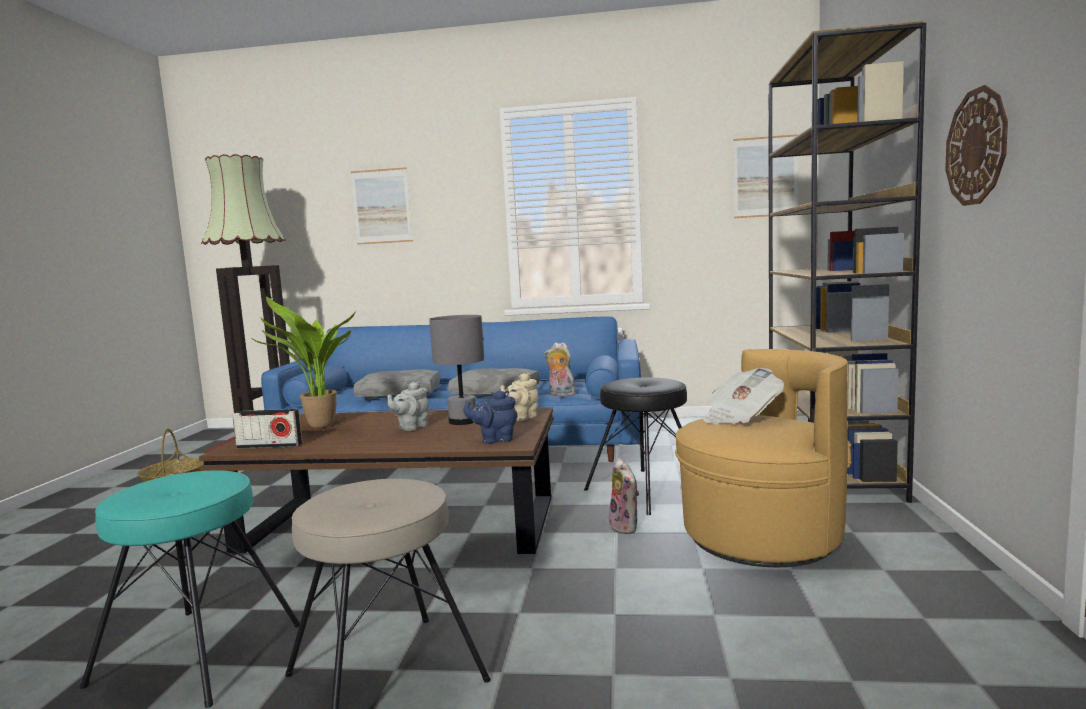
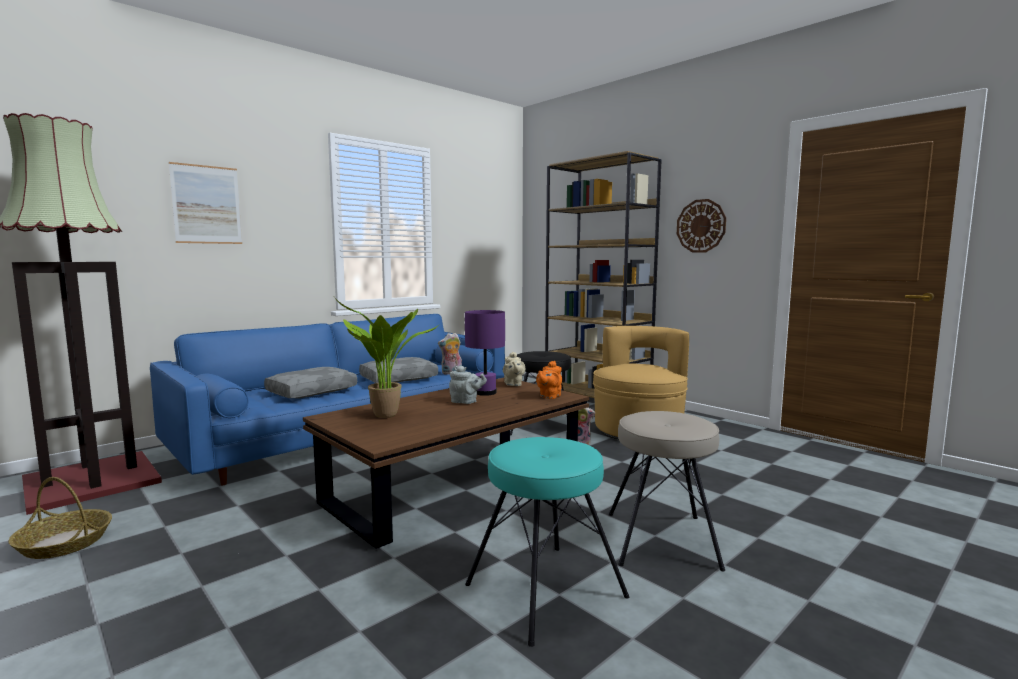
camera: 50 degrees left, 0 degrees up
radio [232,409,302,449] -> none
grey teapot [387,381,429,431] -> grey teapot turned 60 degrees counterclockwise [449,366,487,404]
grey table lamp [429,315,484,425] -> purple table lamp [465,310,505,396]
blue teapot [464,390,518,444] -> orange teapot [536,361,562,399]
newspaper [703,368,784,424] -> none
picture [733,134,798,218] -> none

